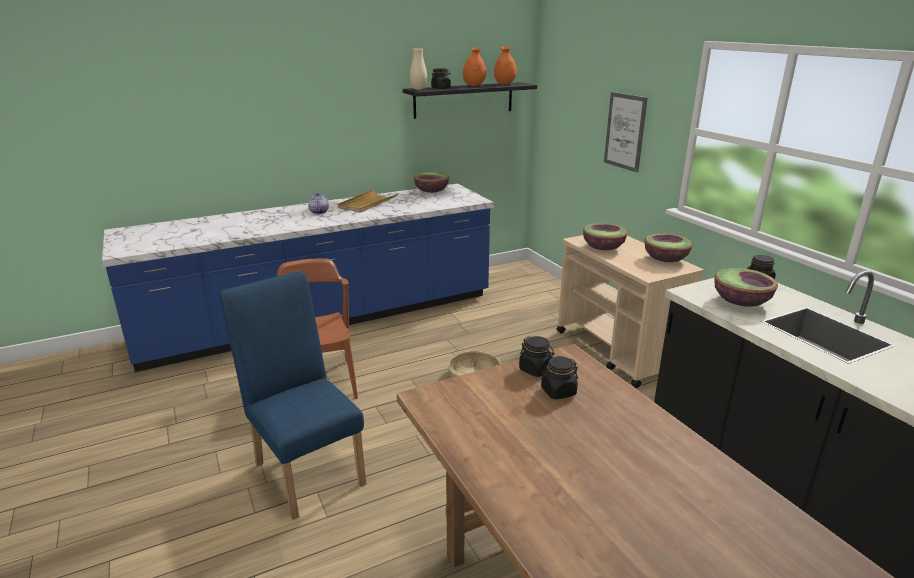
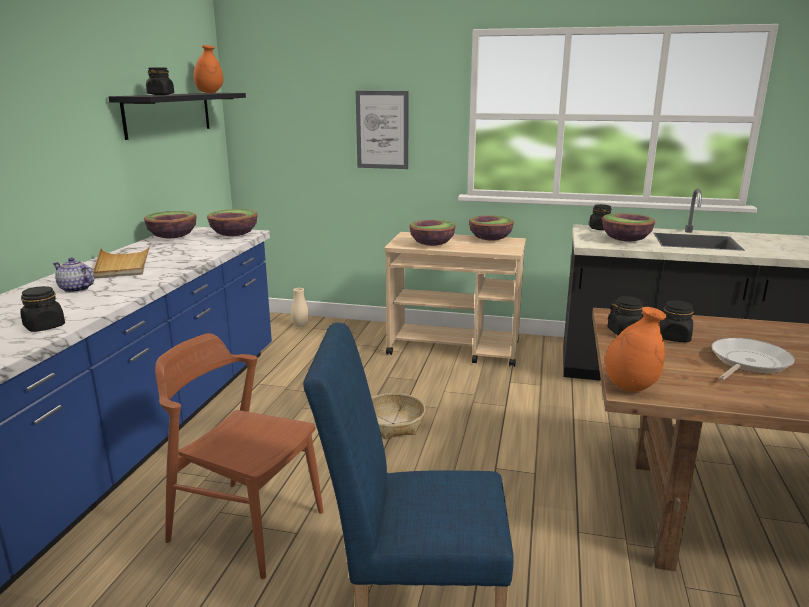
camera: 50 degrees left, 5 degrees down
beige vase [410,49,427,90] -> beige vase moved to [291,288,309,327]
orange vase [463,47,486,86] -> orange vase moved to [606,307,666,392]
none -> black jar [20,286,65,332]
none -> bowl [207,209,258,236]
none -> frying pan [712,338,795,381]

